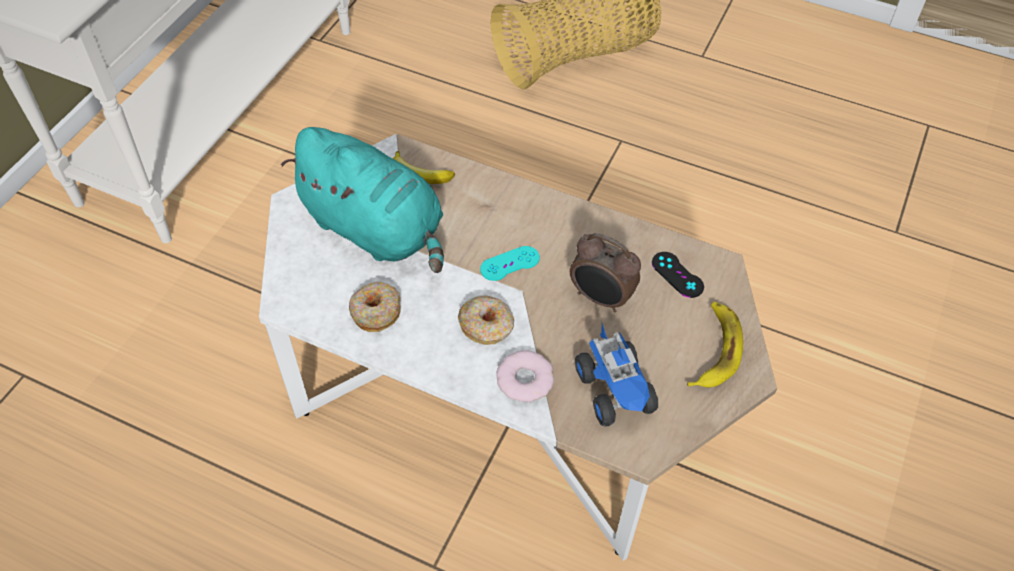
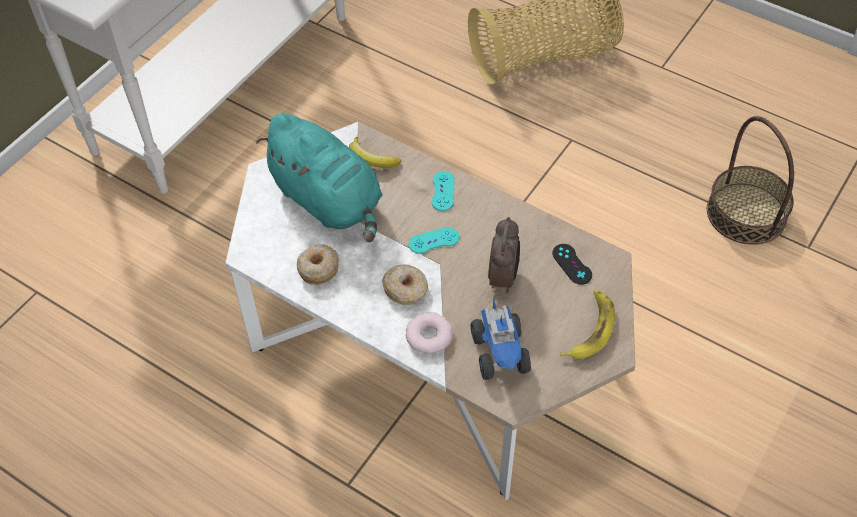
camera: 10 degrees right, 0 degrees up
alarm clock [570,233,641,312] -> alarm clock turned 120 degrees counterclockwise [488,217,520,293]
none -> turquoise game controller [432,171,455,211]
none -> basket [707,116,794,245]

